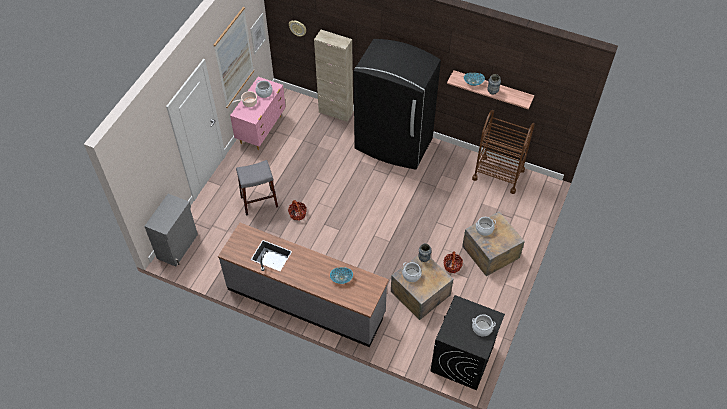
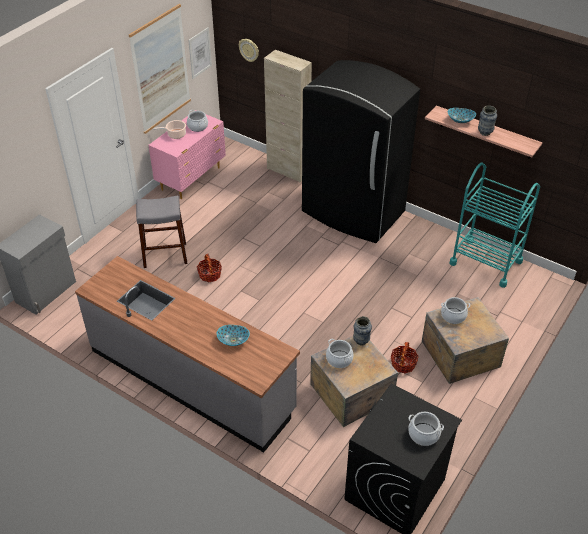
camera: 10 degrees right, 10 degrees down
brown cart [472,110,535,194] -> turquoise cart [449,163,540,288]

